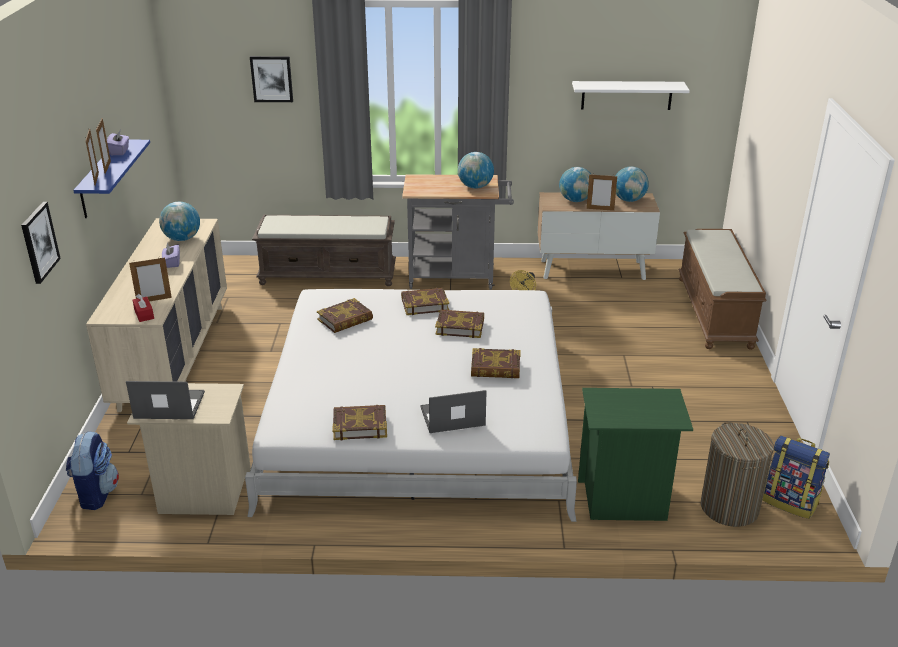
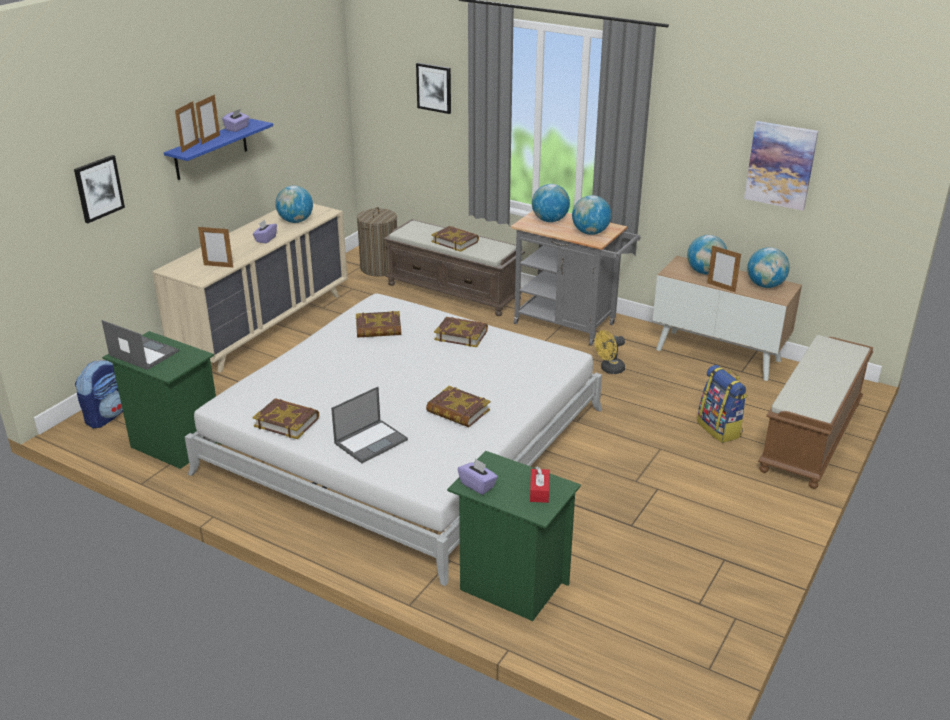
camera: 30 degrees right, 0 degrees up
beige nightstand [127,383,251,515] -> green nightstand [102,331,222,469]
red tissue box [133,294,154,322] -> red tissue box moved to [530,467,549,503]
laptop [421,390,487,433] -> laptop turned 120 degrees clockwise [331,387,408,463]
book [435,309,484,338] -> book moved to [431,226,479,252]
white shelf [572,81,690,110] -> picture [744,121,818,211]
laundry basket [701,422,774,527] -> laundry basket moved to [357,207,397,276]
backpack [763,436,830,519] -> backpack moved to [697,365,747,443]
none -> purple tissue box [458,458,498,495]
none -> globe [532,184,570,222]

